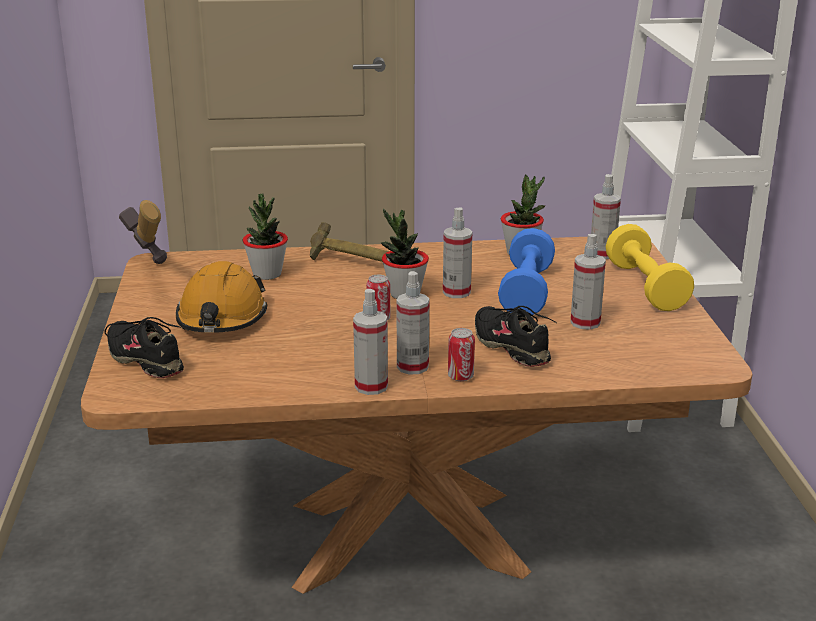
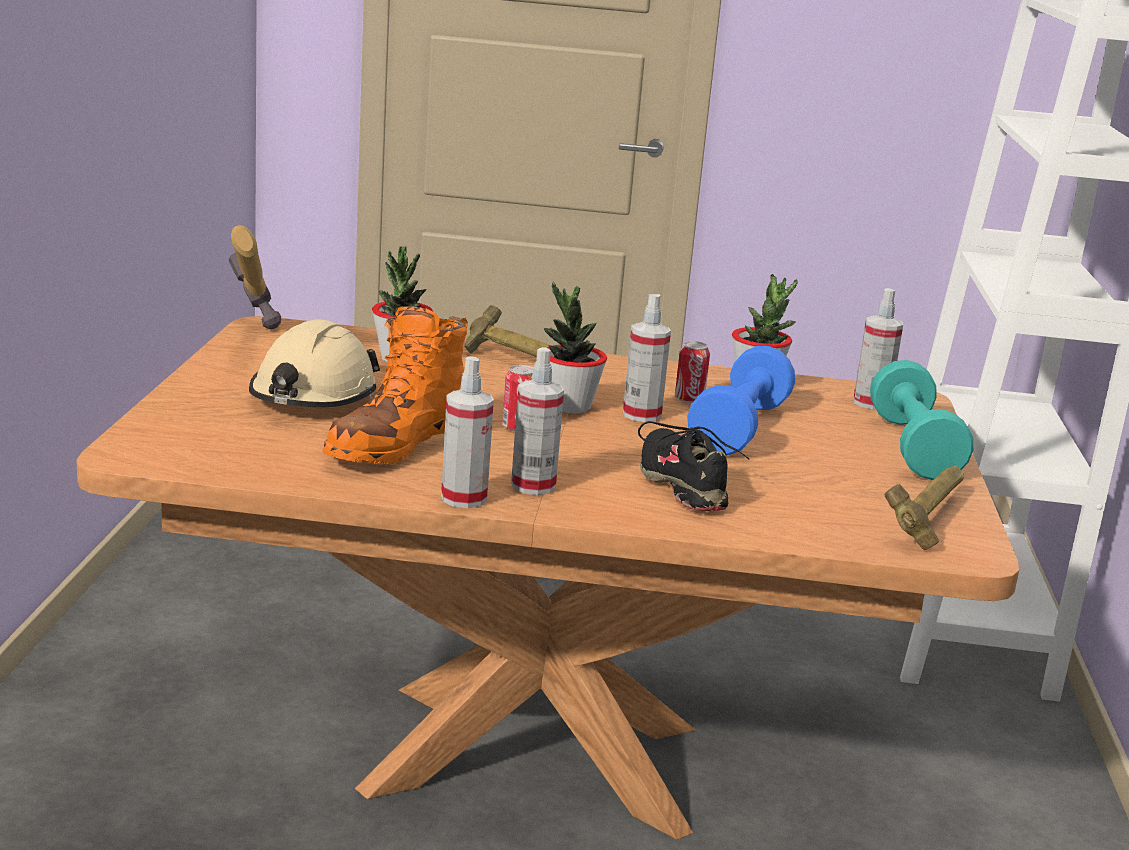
camera: 10 degrees right, 5 degrees down
black shoe [104,317,189,378] -> none
orange hard hat [176,261,267,333] -> beige hard hat [249,319,380,407]
can [448,328,475,381] -> can moved to [675,341,710,403]
spray bottle [570,234,606,330] -> none
yellow dumbbell [606,224,694,311] -> turquoise dumbbell [870,360,973,480]
none -> orange boot [323,306,468,465]
none -> hammer [884,465,964,550]

